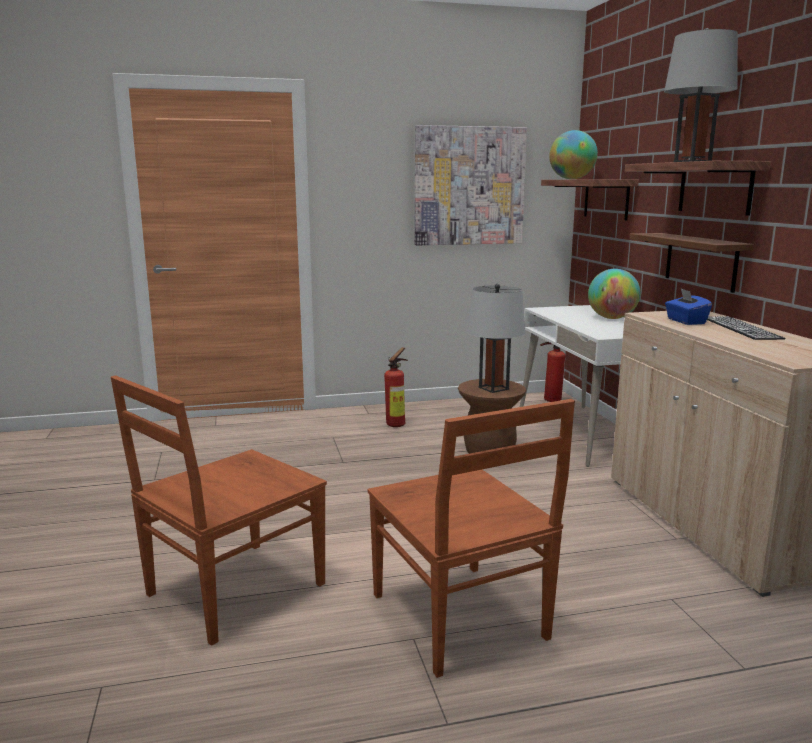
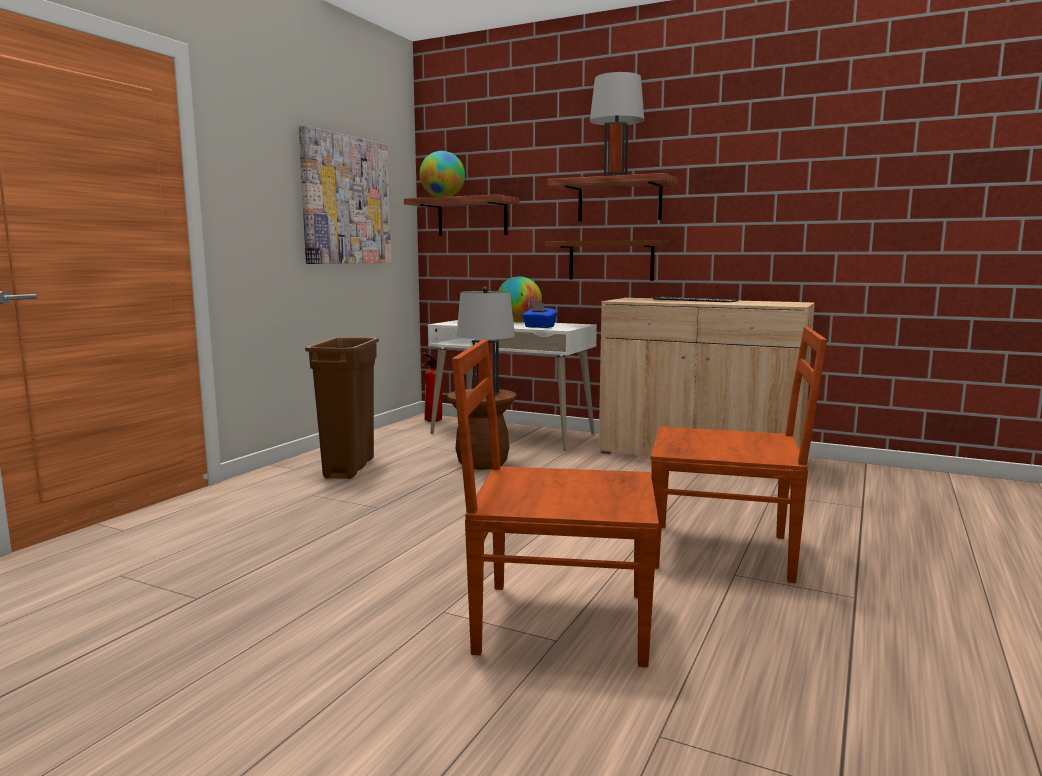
camera: 50 degrees left, 5 degrees down
brown chair [110,375,327,646] -> brown chair turned 105 degrees clockwise [452,340,659,667]
fire extinguisher [384,347,408,427] -> brown trash can [305,337,379,479]
blue tissue box [665,289,712,325] -> blue tissue box moved to [522,303,557,328]

